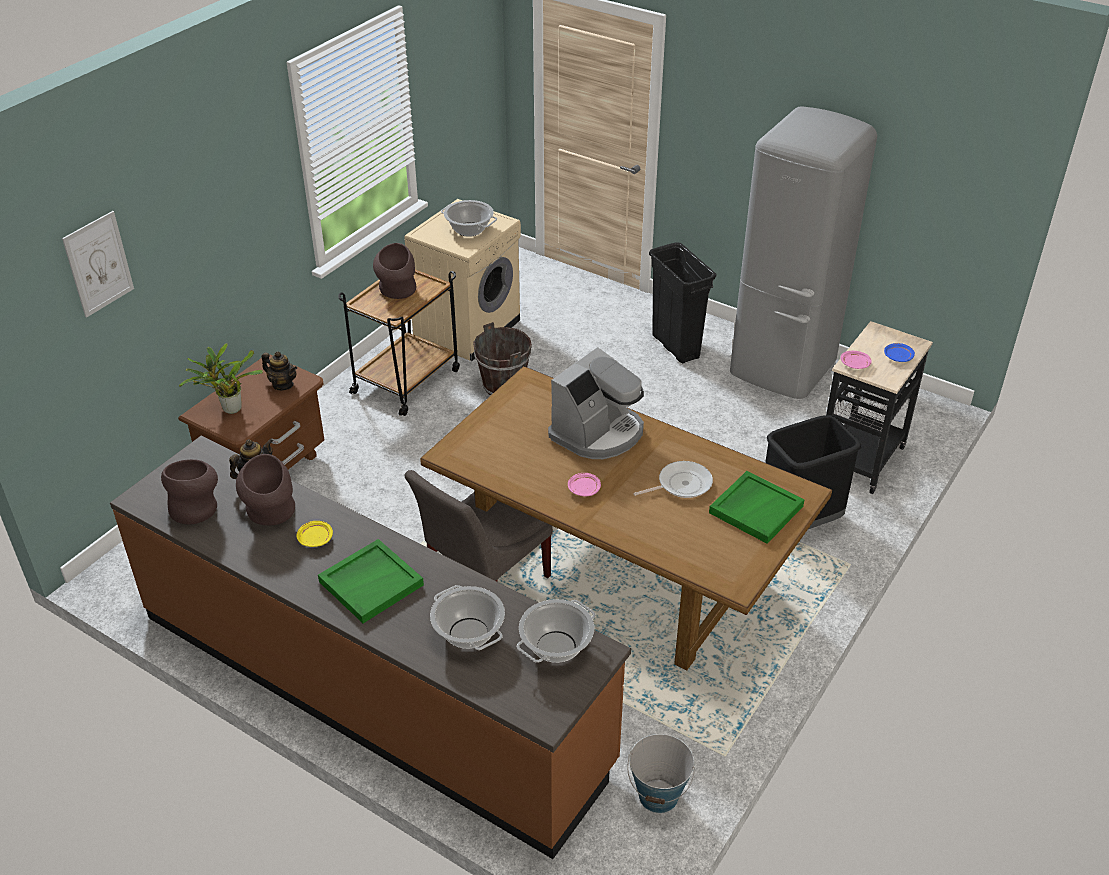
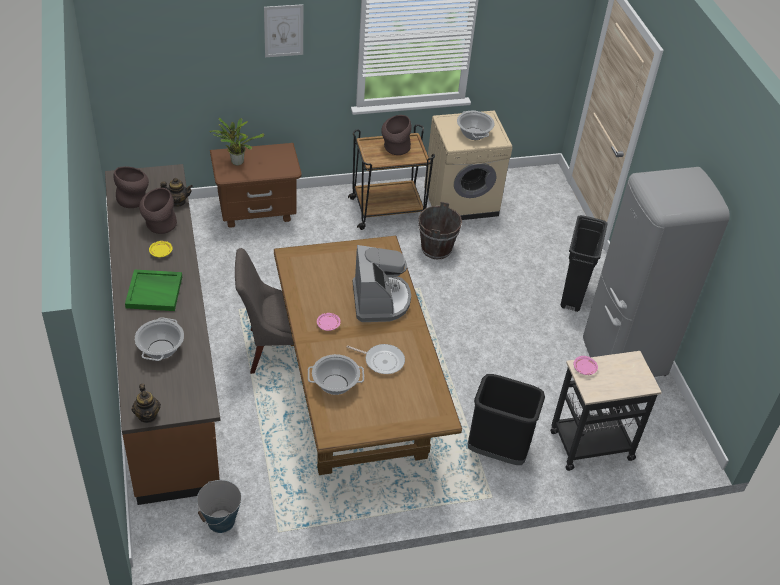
camera: 40 degrees right, 5 degrees up
picture [62,211,134,318] -> picture moved to [264,4,303,57]
teapot [262,351,297,390] -> teapot moved to [132,384,161,423]
cooking pot [517,599,596,663] -> cooking pot moved to [308,354,364,395]
coffee machine [548,347,644,459] -> coffee machine turned 90 degrees counterclockwise [353,245,411,322]
green tray [709,471,805,544] -> none
blue plate [884,343,915,362] -> none

